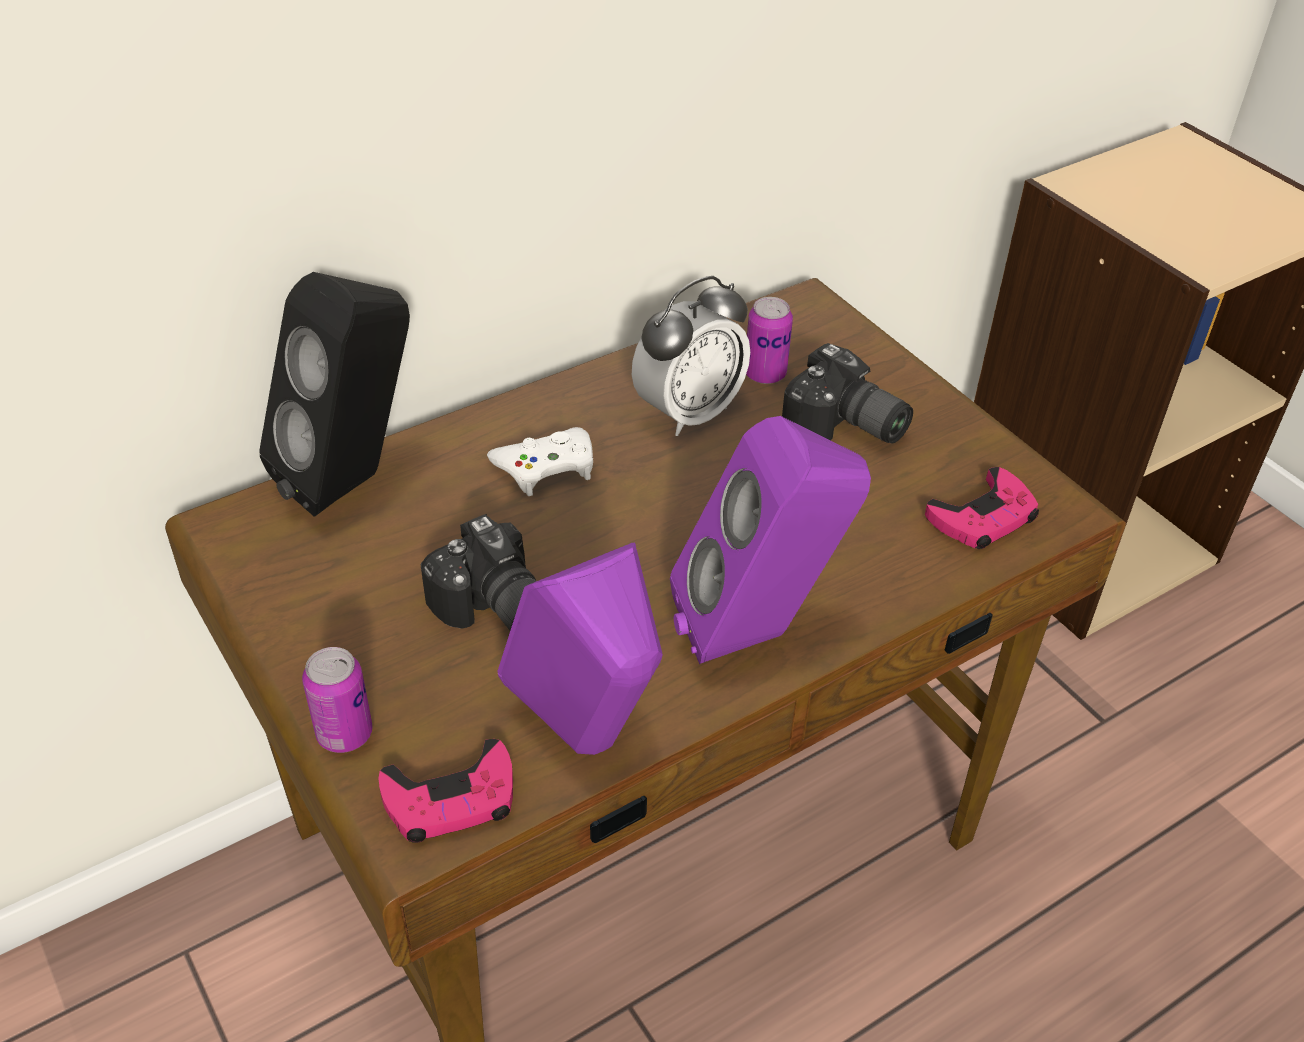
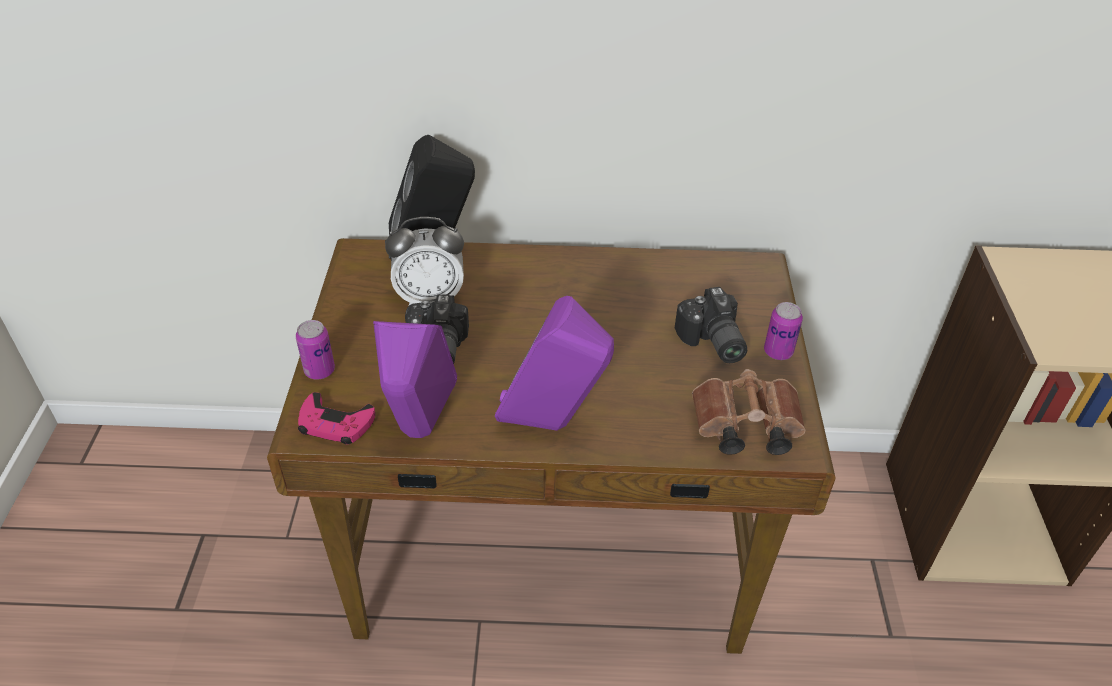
camera: 35 degrees right, 0 degrees up
white game controller [487,427,593,496] -> none
alarm clock [632,276,750,436] -> alarm clock moved to [385,217,464,305]
can [746,297,793,384] -> can moved to [764,302,803,360]
pink game controller [925,467,1039,549] -> brown binoculars [692,369,805,455]

